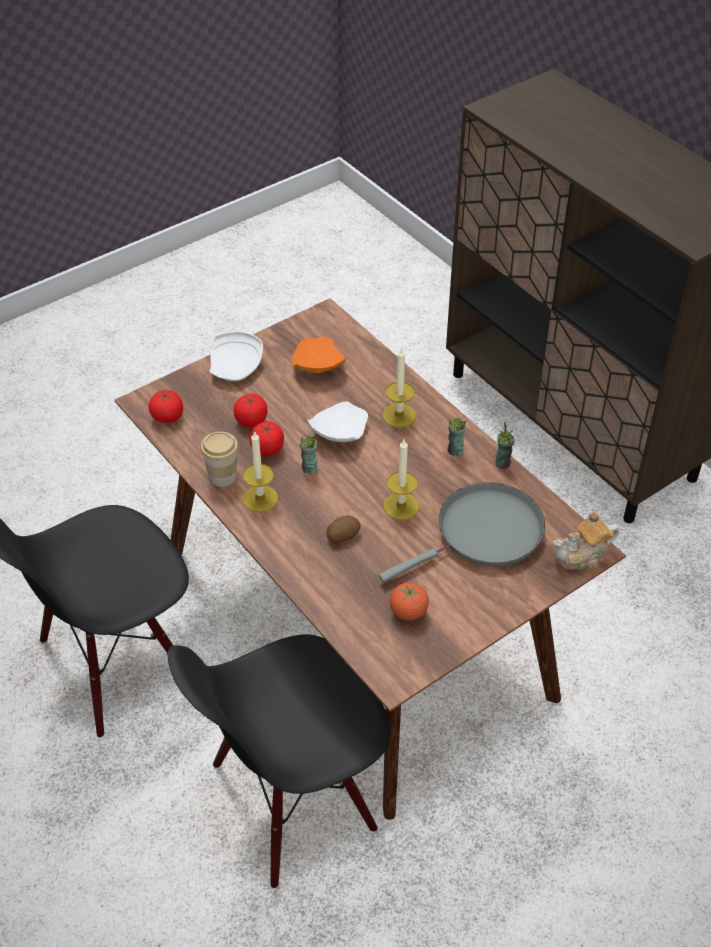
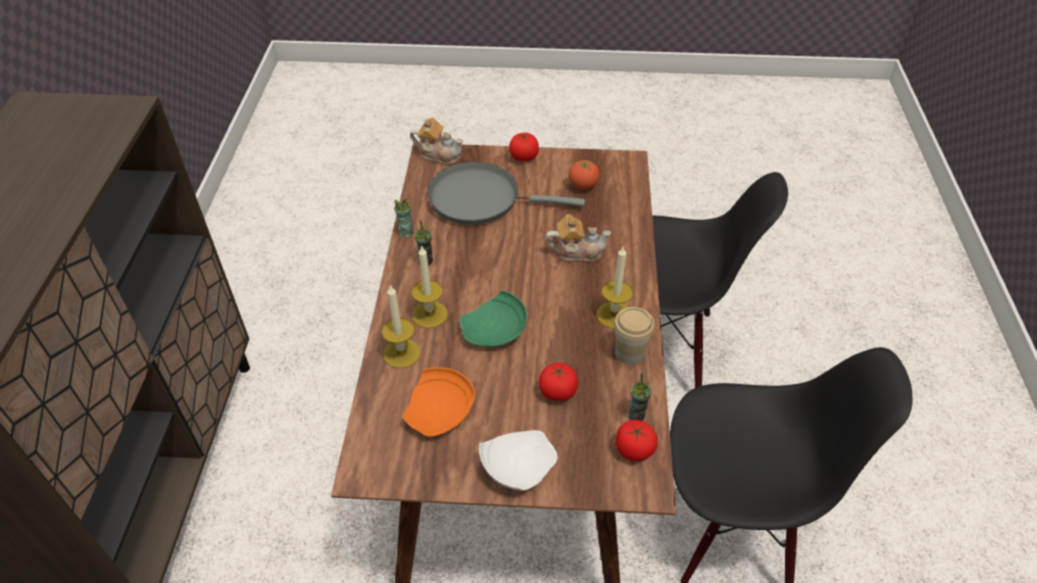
camera: 140 degrees left, 0 degrees up
tomato [249,421,284,456] -> tomato moved to [509,133,539,161]
cup [300,434,318,474] -> cup moved to [628,373,651,421]
white plate [307,402,368,442] -> green plate [460,290,527,347]
potato [327,516,361,542] -> teapot [545,214,611,262]
candle [383,439,419,520] -> candle moved to [382,285,420,368]

